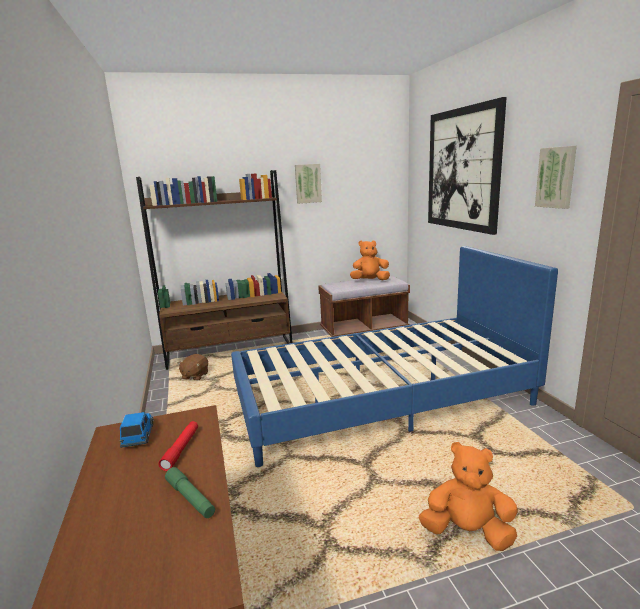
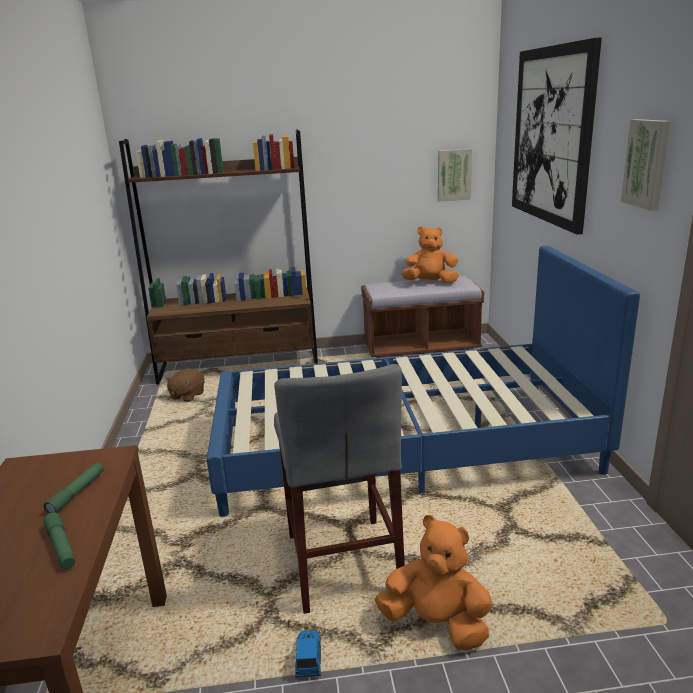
camera: 10 degrees right, 5 degrees up
toy car [120,412,154,448] -> toy car moved to [295,631,321,678]
red flashlight [158,421,198,471] -> green flashlight [44,463,104,514]
picture [295,164,322,204] -> picture moved to [438,149,472,202]
none -> grey stool [274,364,405,614]

